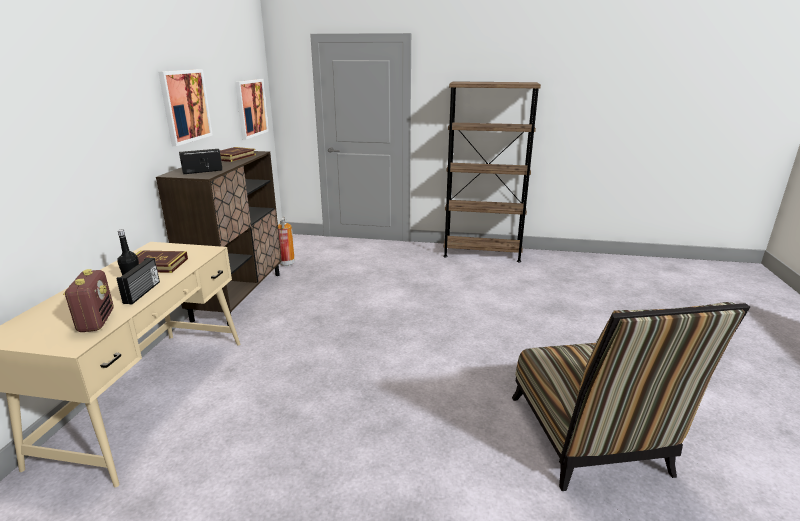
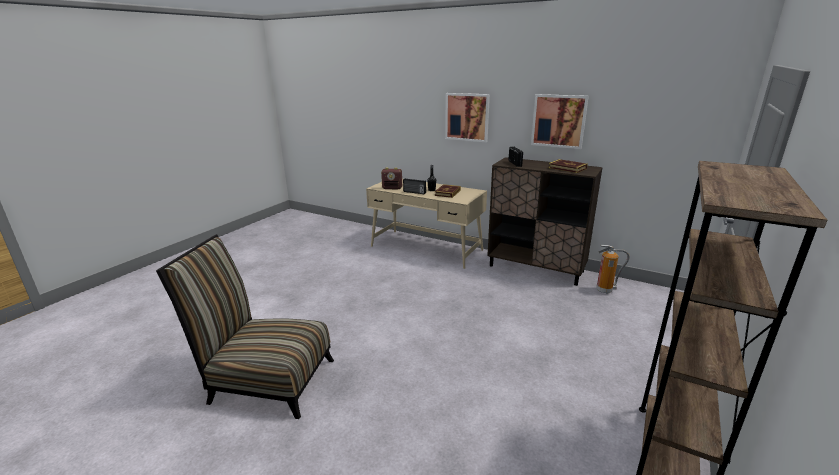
camera: 110 degrees right, 0 degrees up
picture [235,79,269,139] -> picture moved to [445,93,490,142]

